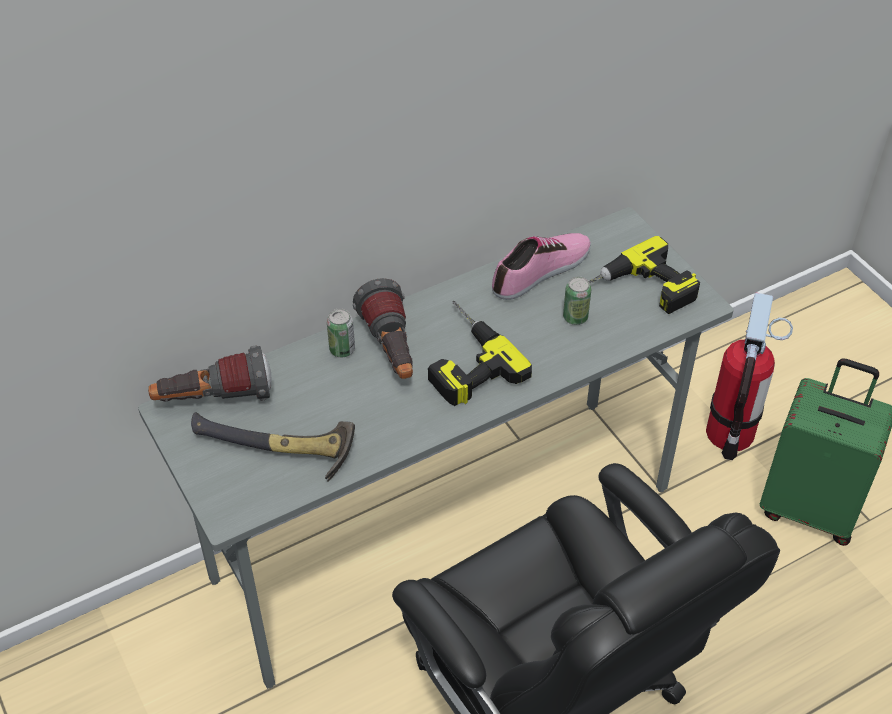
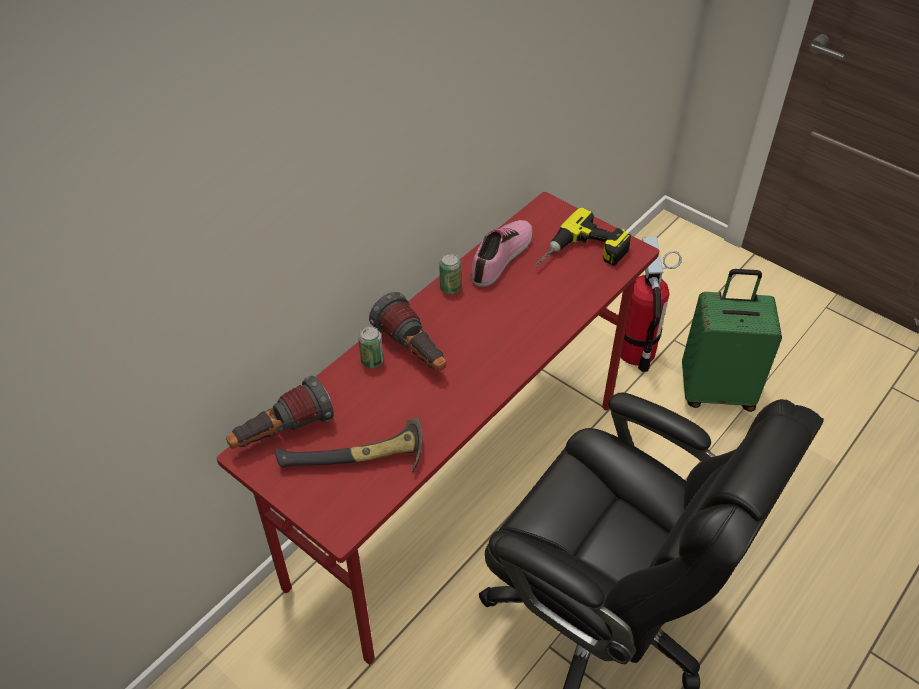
camera: 20 degrees left, 0 degrees up
grey desk [138,207,734,689] -> red desk [217,192,659,665]
power drill [428,301,532,406] -> none
can [563,276,591,325] -> can moved to [439,253,461,294]

